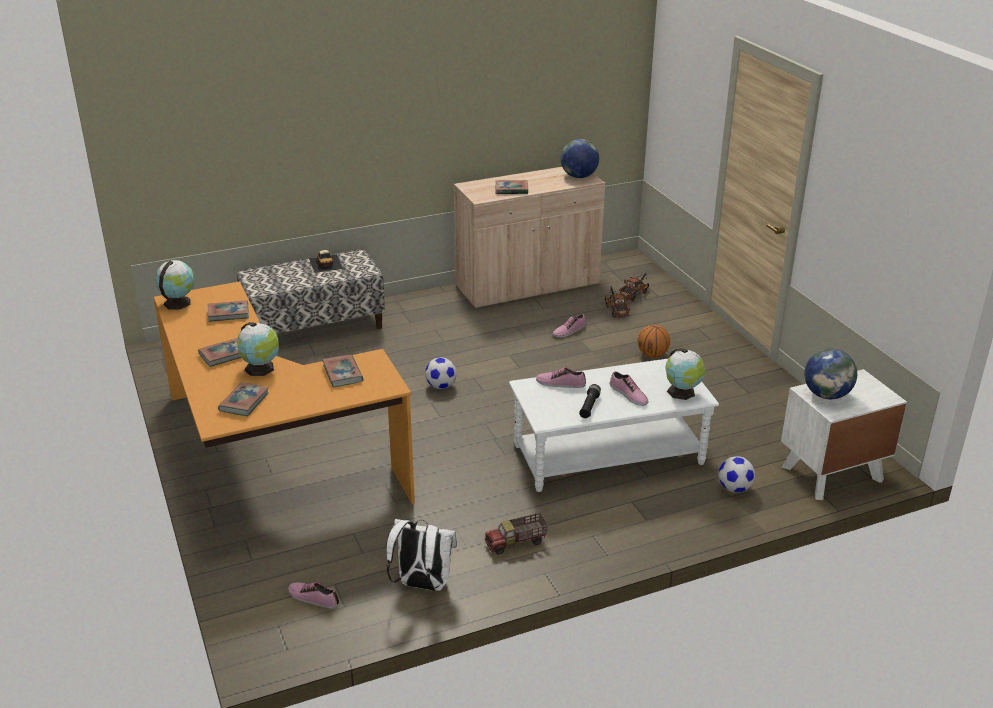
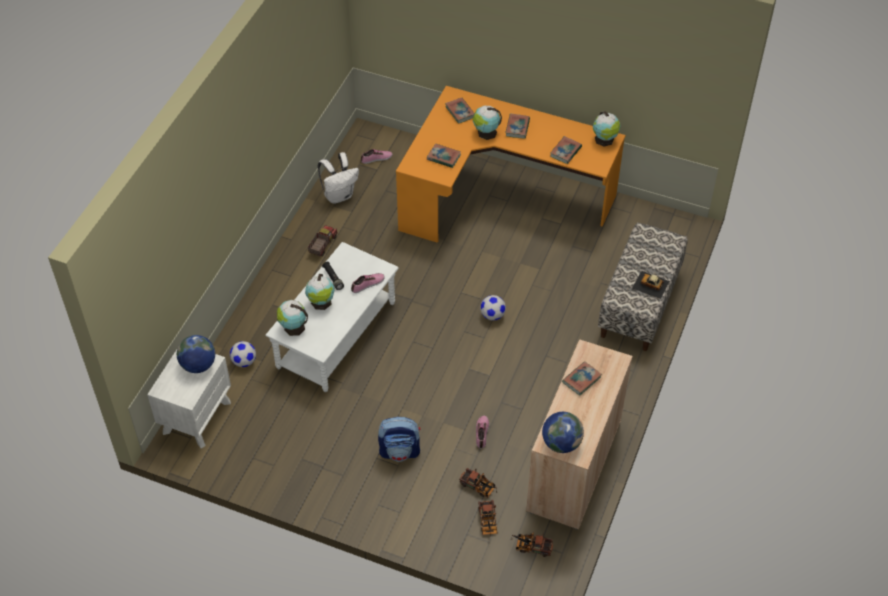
camera: 135 degrees right, 20 degrees up
shoe [610,371,648,406] -> globe [305,274,335,310]
basketball [638,325,670,357] -> backpack [378,417,420,462]
none -> toy truck [511,532,553,557]

